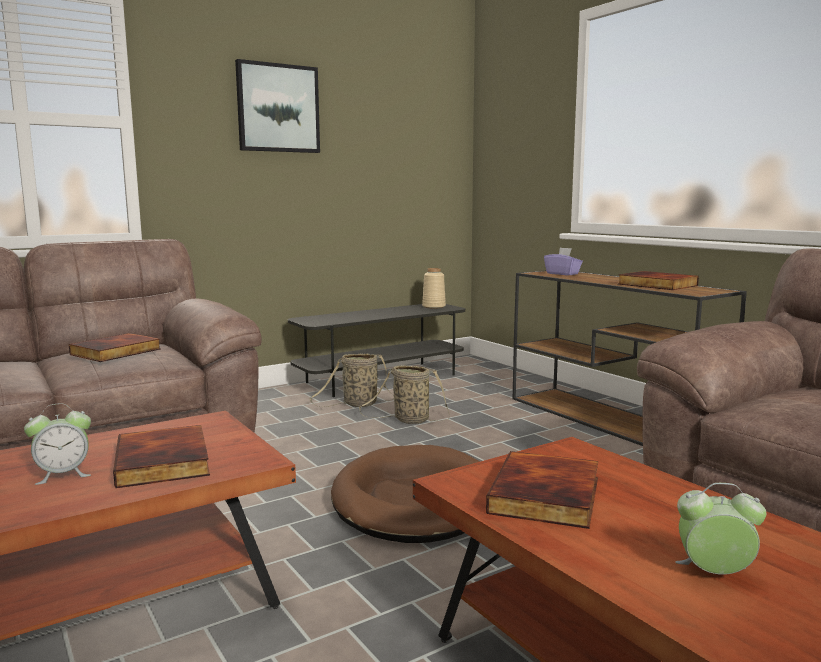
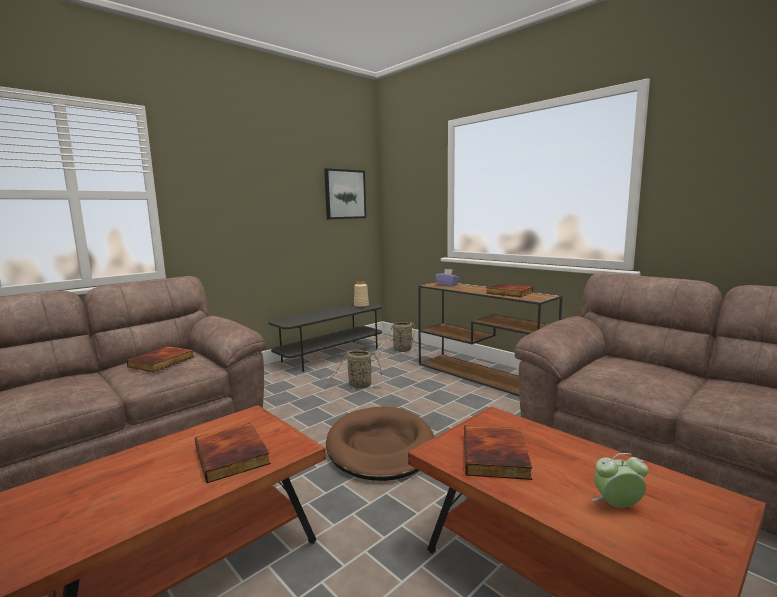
camera: 10 degrees left, 0 degrees up
alarm clock [24,403,91,485] -> none
picture [235,59,320,153] -> picture moved to [324,168,366,219]
basket [310,354,393,407] -> basket moved to [376,322,418,354]

